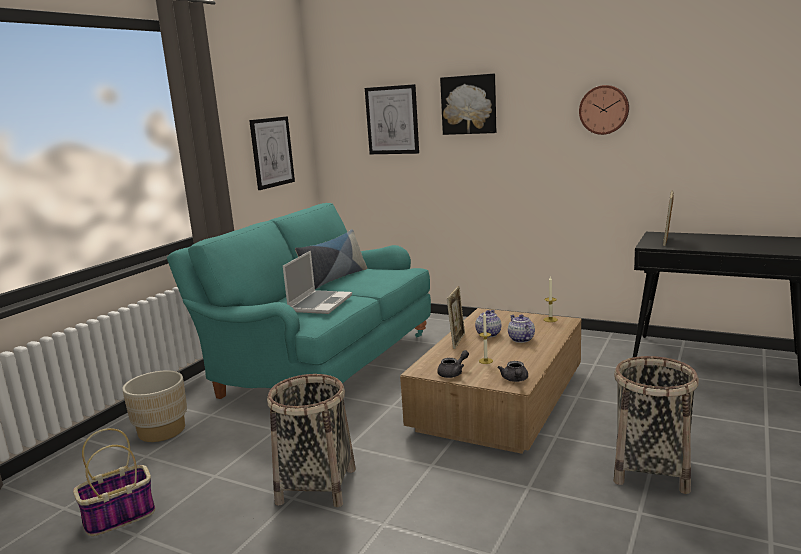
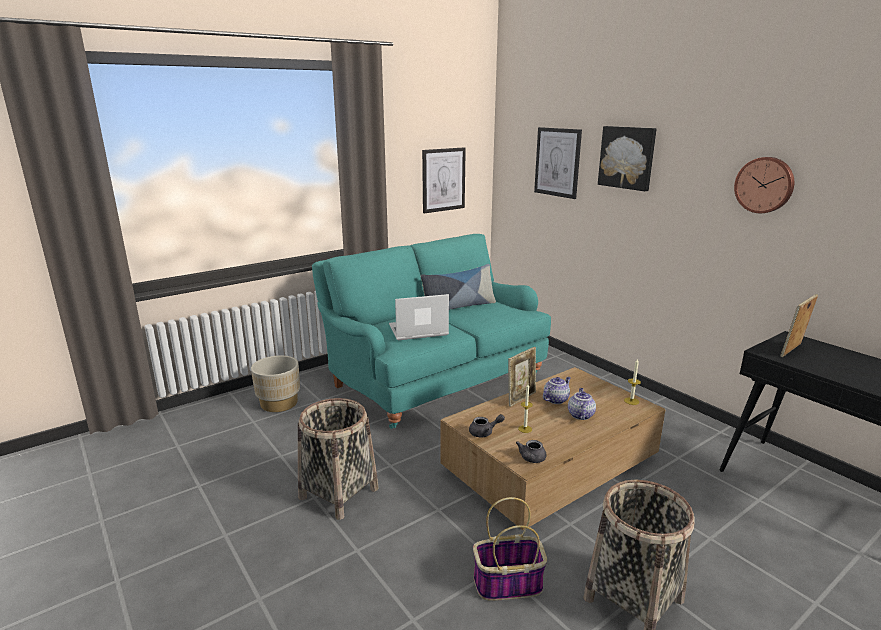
camera: 25 degrees right, 5 degrees up
basket [73,428,155,536] -> basket moved to [473,497,547,601]
laptop [283,251,352,314] -> laptop turned 150 degrees counterclockwise [389,294,449,340]

